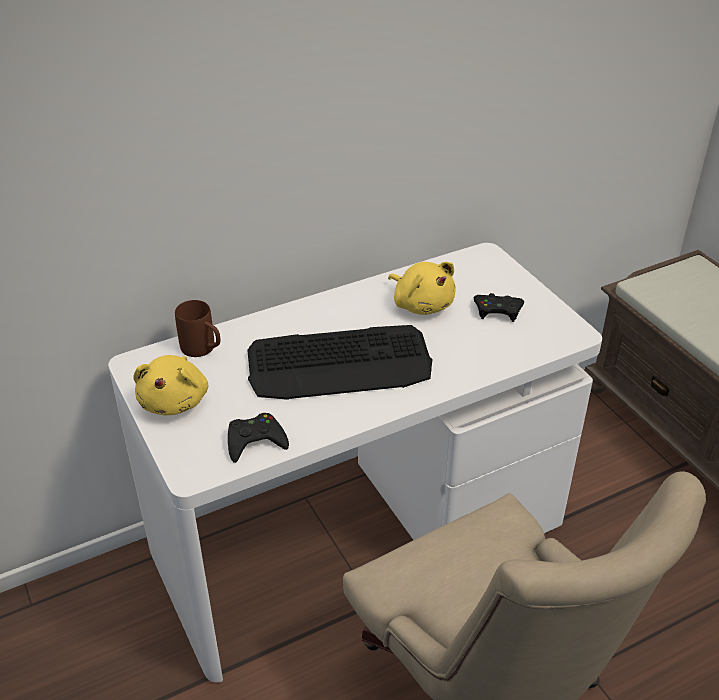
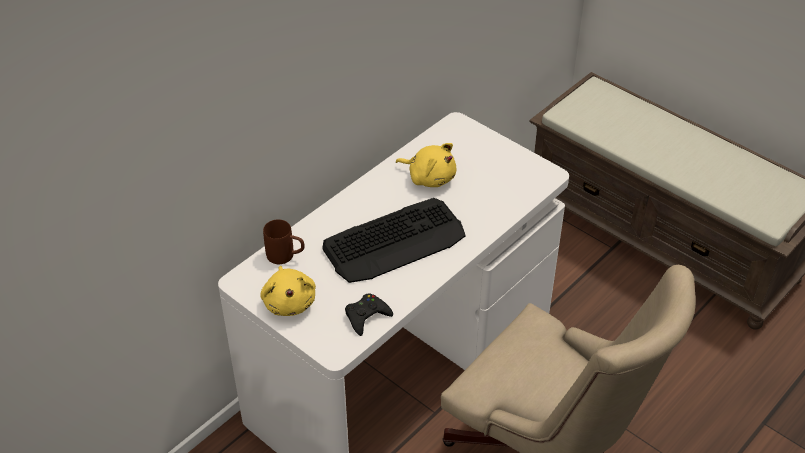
camera: 20 degrees left, 5 degrees up
black game controller [473,293,525,322] -> none

